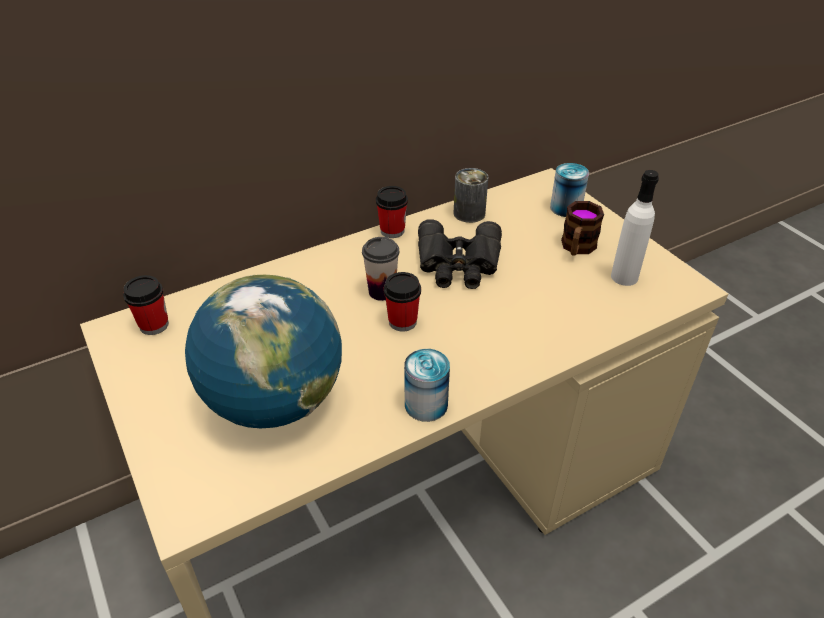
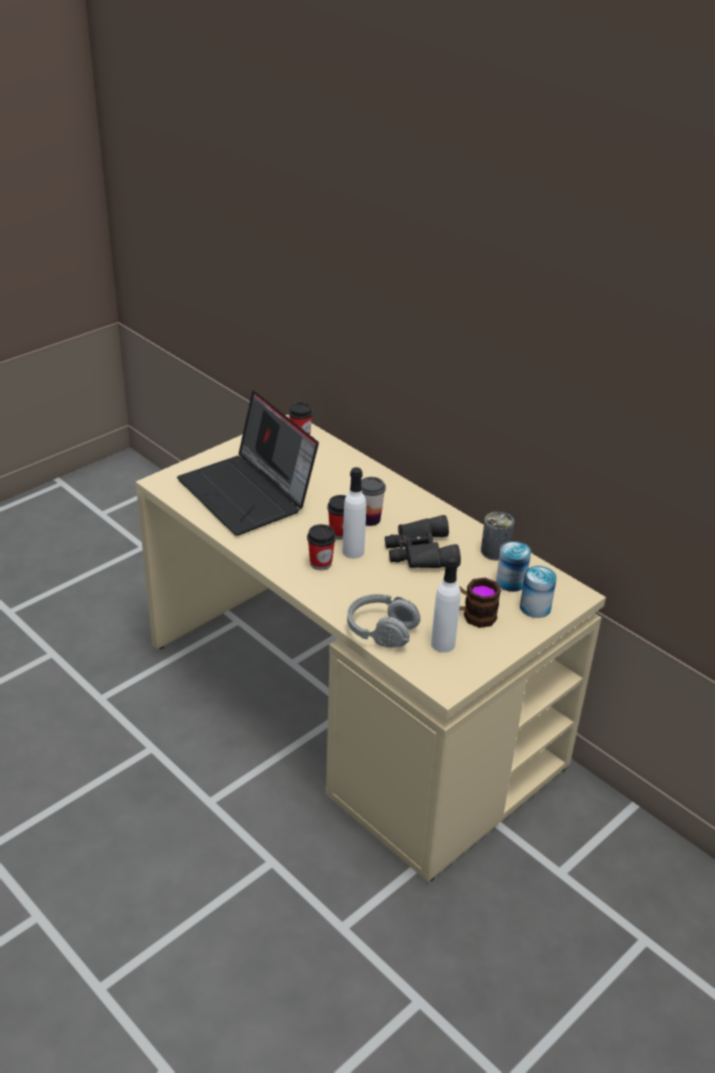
camera: 75 degrees right, 5 degrees down
globe [185,275,342,428] -> laptop [177,391,319,536]
cup [376,186,408,238] -> cup moved to [307,524,336,570]
can [404,349,450,422] -> can moved to [496,541,531,592]
none -> white bottle [342,467,366,559]
none -> grey headphones [347,594,420,648]

